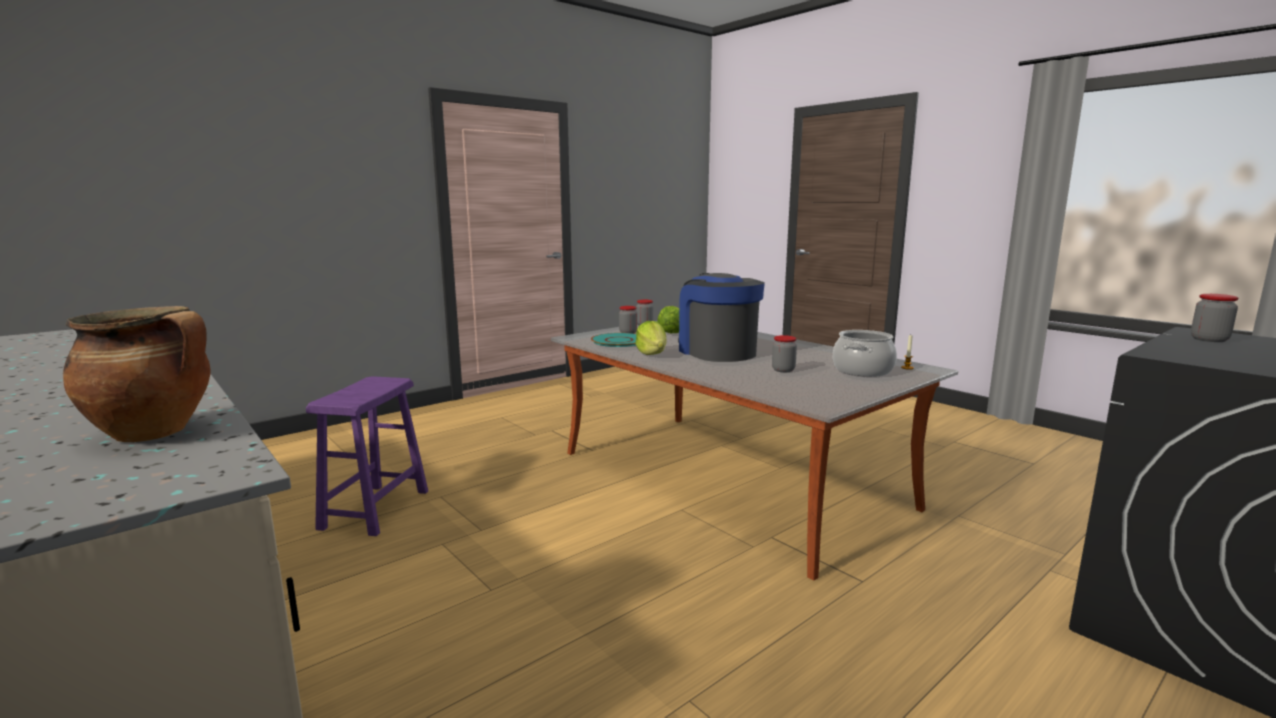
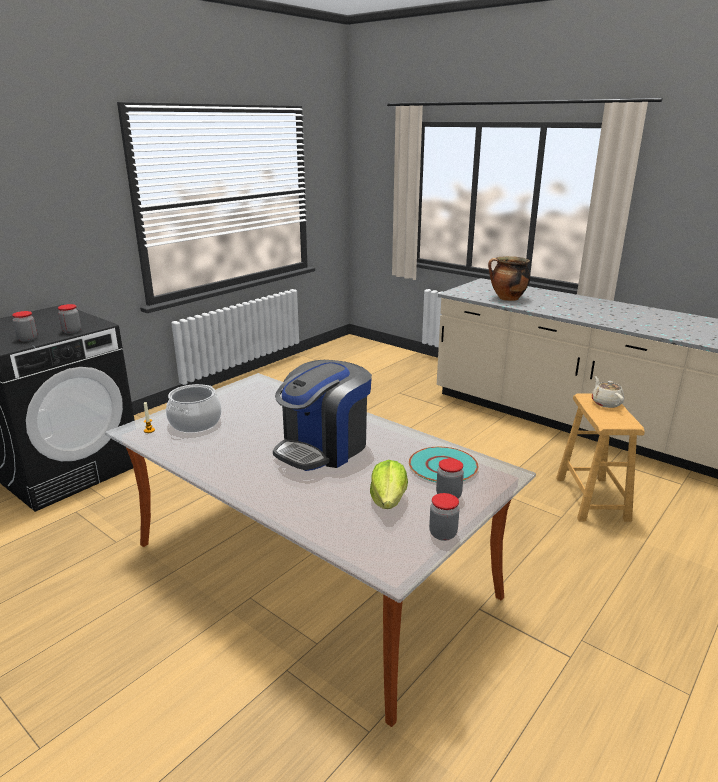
camera: 170 degrees right, 10 degrees up
purple stool [306,376,428,536] -> brown stool [556,393,645,522]
lettuce [635,321,667,355] -> none
coffee machine [678,273,765,362] -> coffee machine turned 75 degrees clockwise [273,360,372,471]
jar [772,335,797,372] -> jar moved to [58,304,81,334]
none -> beige teapot [592,376,624,408]

